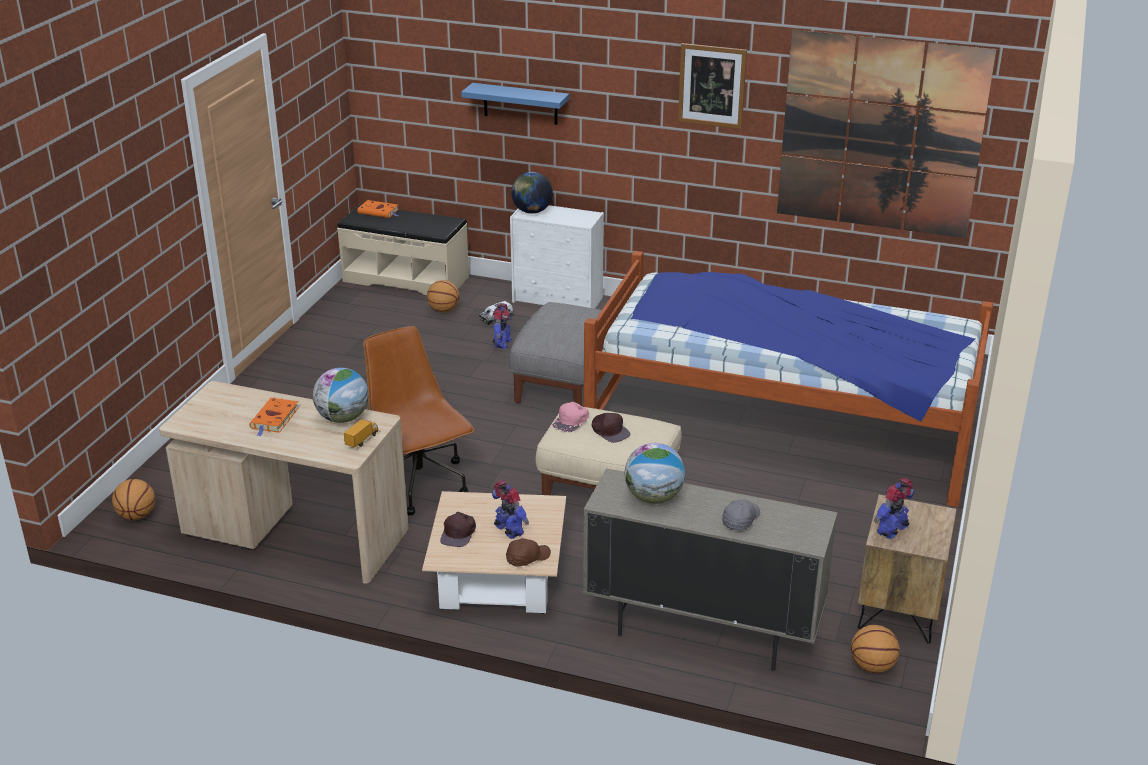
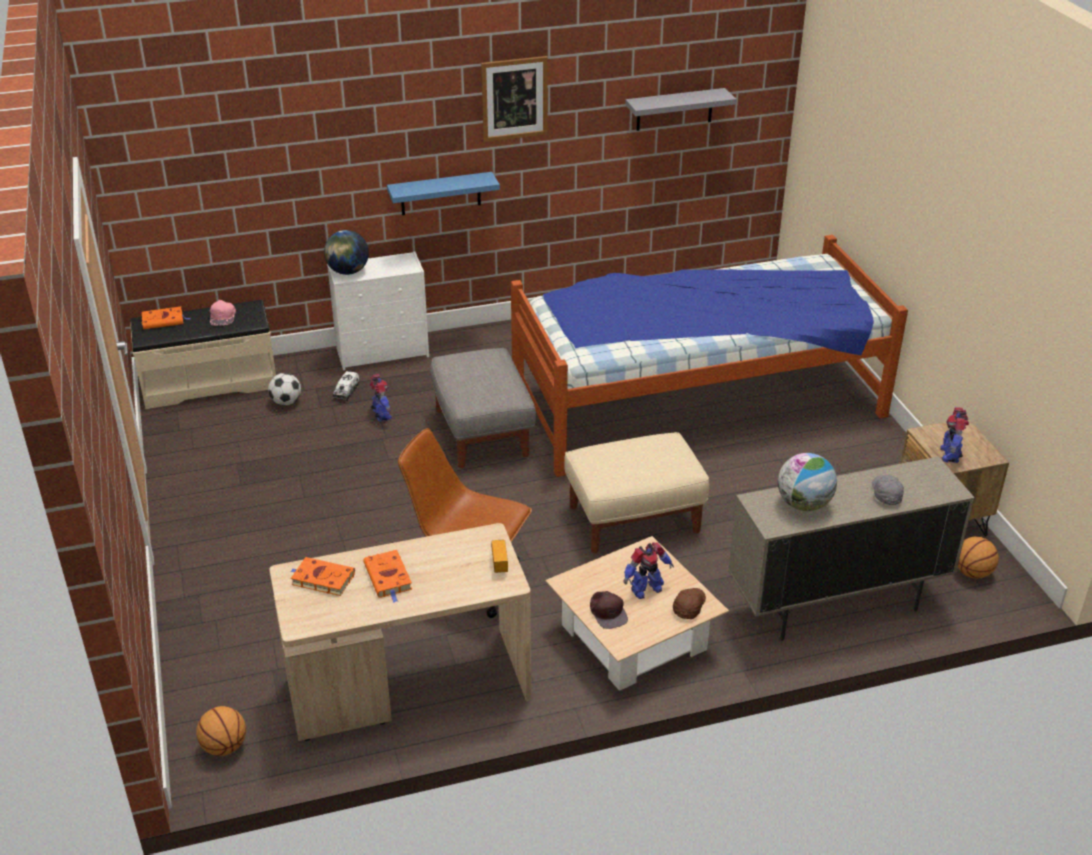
camera: 35 degrees left, 5 degrees up
globe [313,368,369,423] -> none
basketball [427,280,459,312] -> football [268,373,301,405]
blue shelf [461,83,569,125] -> blue shelf moved to [387,172,500,215]
toy robot [492,480,529,539] -> toy robot turned 135 degrees clockwise [624,542,674,599]
pink cap [552,402,589,432] -> pink cap moved to [210,300,236,325]
brown cap [592,413,630,443] -> none
picture [777,29,997,238] -> grey shelf [625,88,736,131]
none -> orange book [290,557,355,596]

